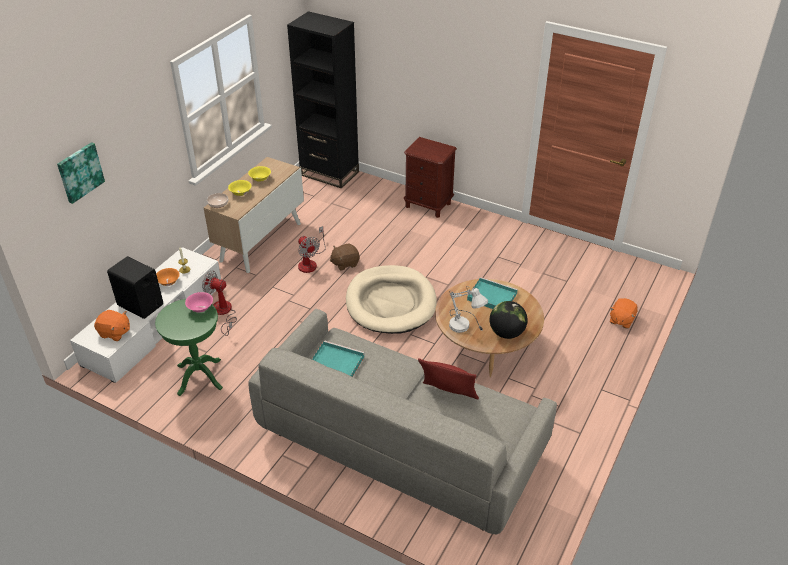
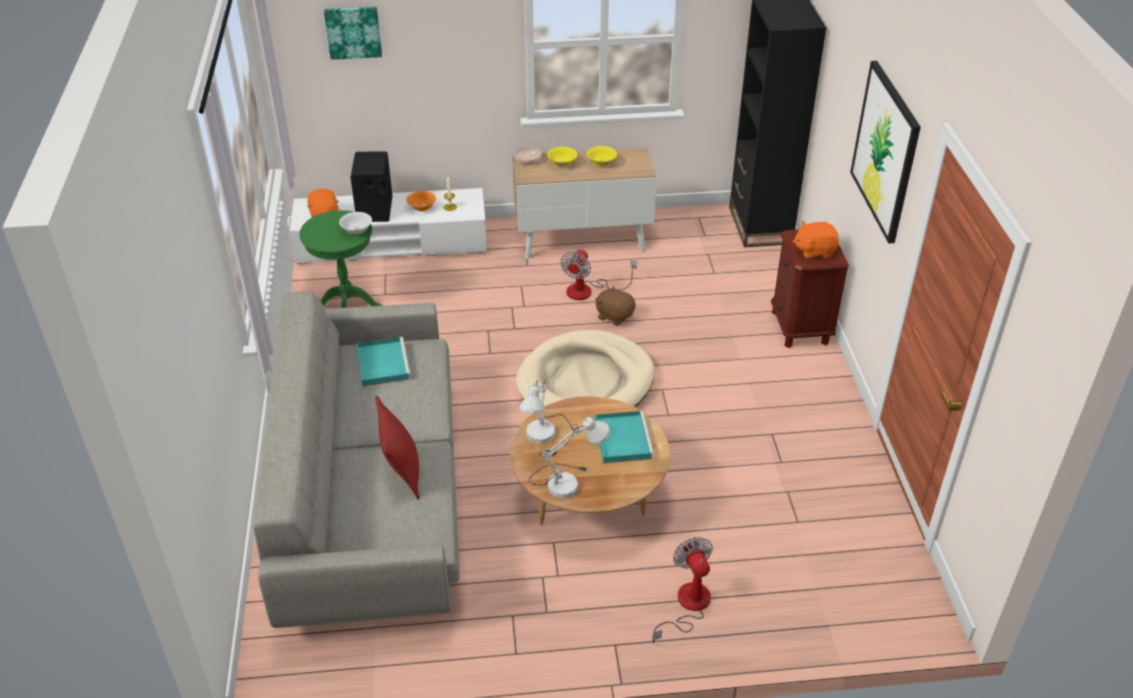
camera: 55 degrees right, 0 degrees up
pink bowl [185,292,213,312] -> white bowl [339,212,372,234]
fan [202,270,237,336] -> fan moved to [653,537,713,643]
globe [490,301,528,339] -> white table lamp [529,417,611,498]
orange plush toy [610,298,637,328] -> orange plush toy moved to [793,221,839,259]
none -> picture [850,61,921,244]

